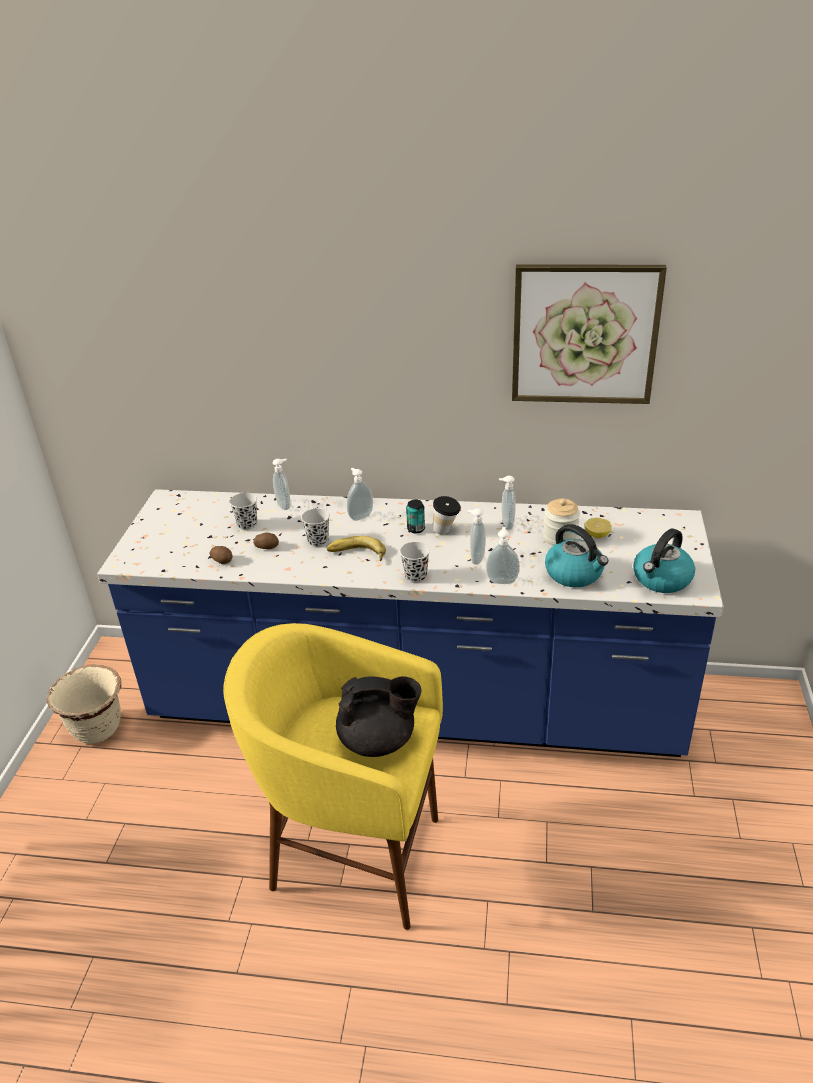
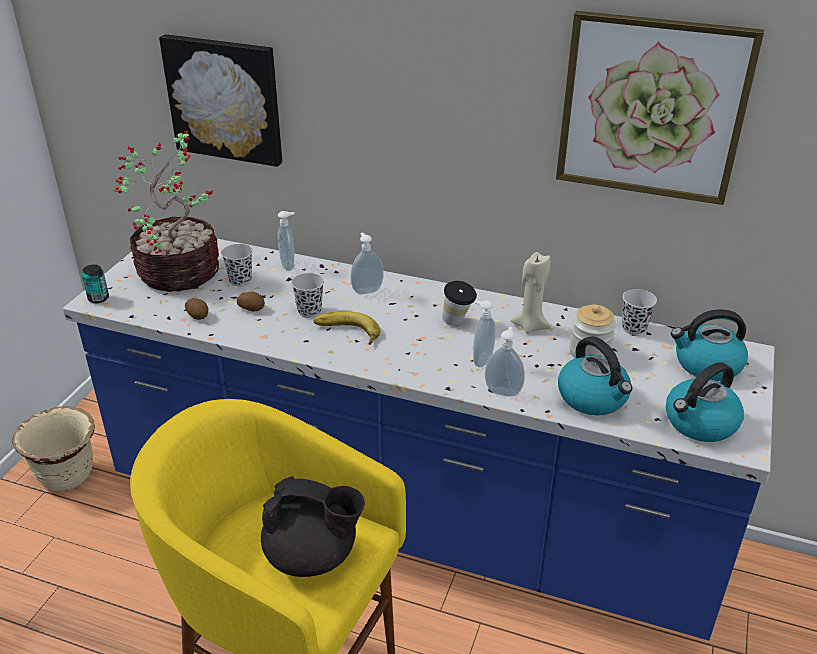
camera: 10 degrees right, 0 degrees up
black cup [400,542,430,583] -> black cup moved to [622,289,657,335]
can [406,500,425,533] -> can moved to [82,264,109,304]
soap dispenser [499,476,516,530] -> beige candle [511,252,551,334]
lemon [585,518,612,538] -> none
none -> potted plant [114,131,219,292]
none -> picture [159,34,282,167]
none -> kettle [671,309,748,381]

